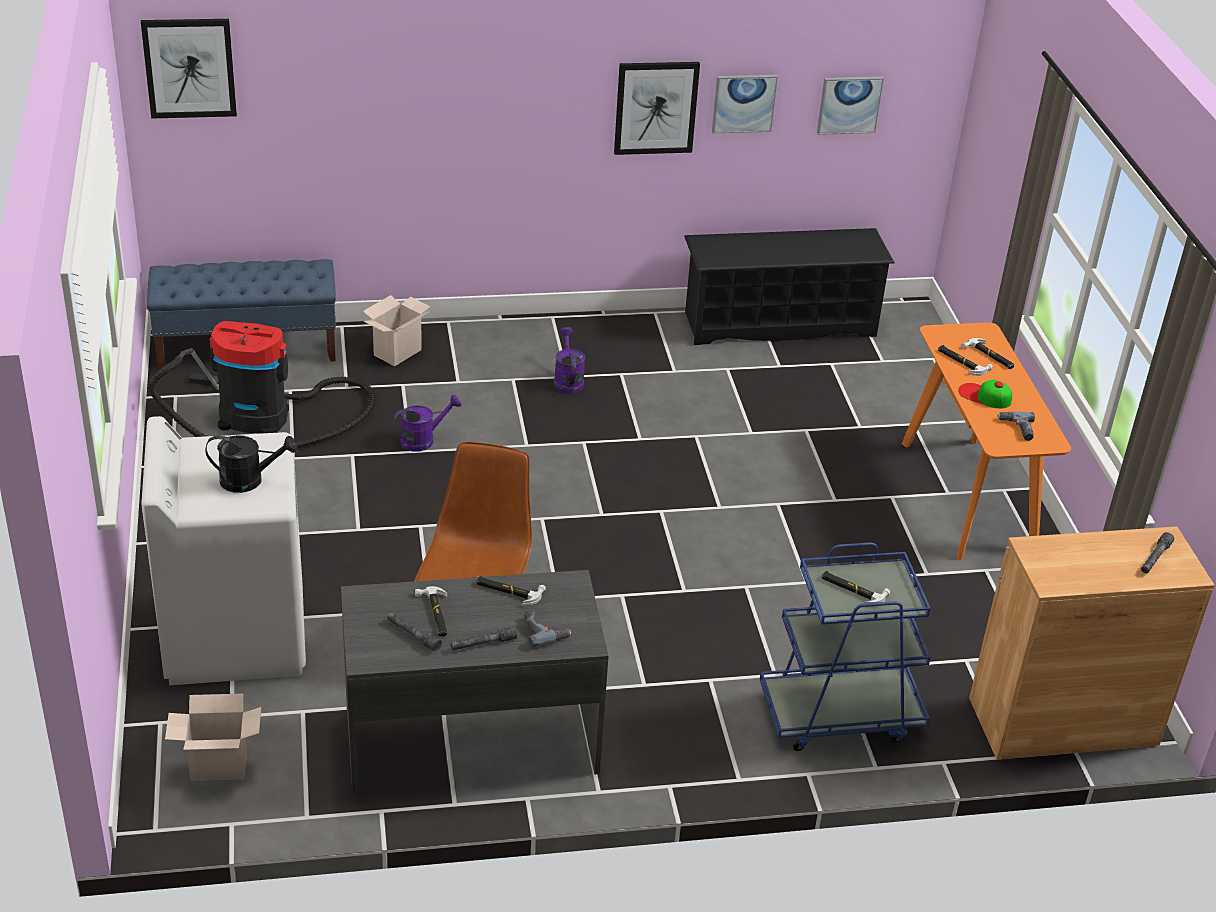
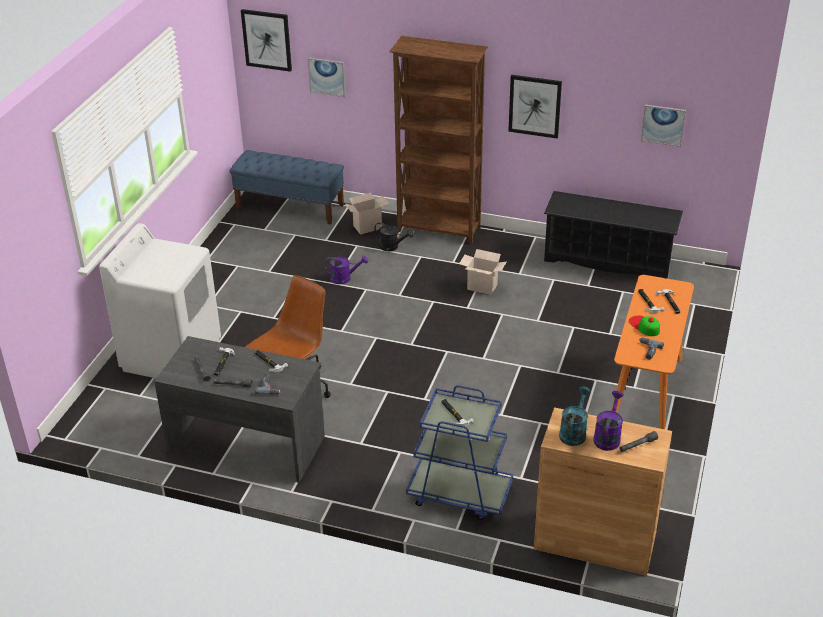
camera: 30 degrees right, 0 degrees up
vacuum cleaner [148,321,376,448] -> none
cardboard box [165,694,261,781] -> cardboard box moved to [459,249,506,295]
black watering can [205,435,298,493] -> black watering can moved to [374,222,414,251]
purple watering can [554,327,585,394] -> purple watering can moved to [593,391,624,451]
picture [712,75,778,133] -> picture moved to [308,58,346,97]
none -> brown bookcase [389,36,488,244]
none -> turquoise watering can [559,387,590,446]

